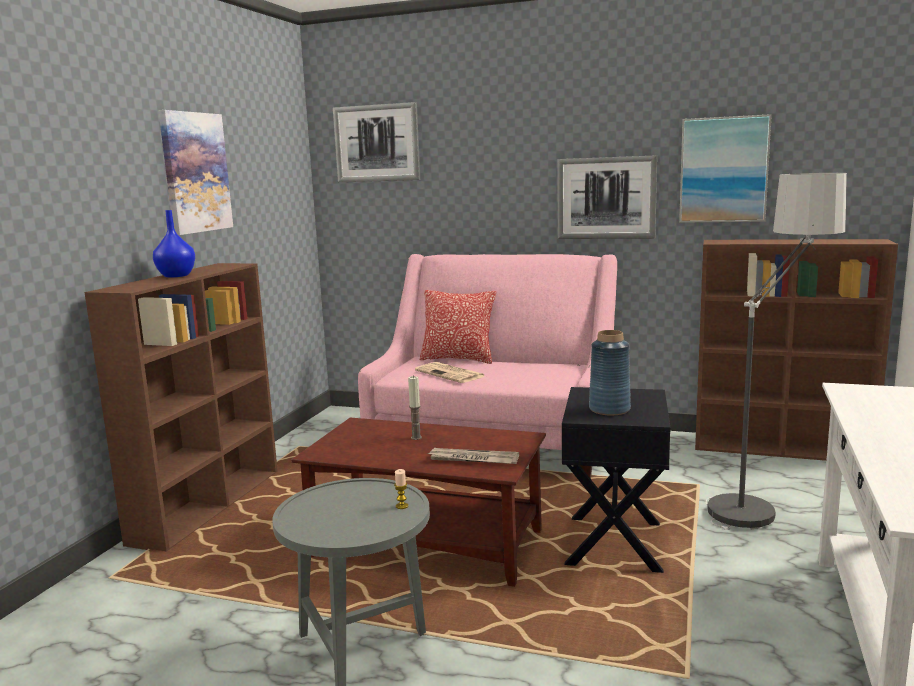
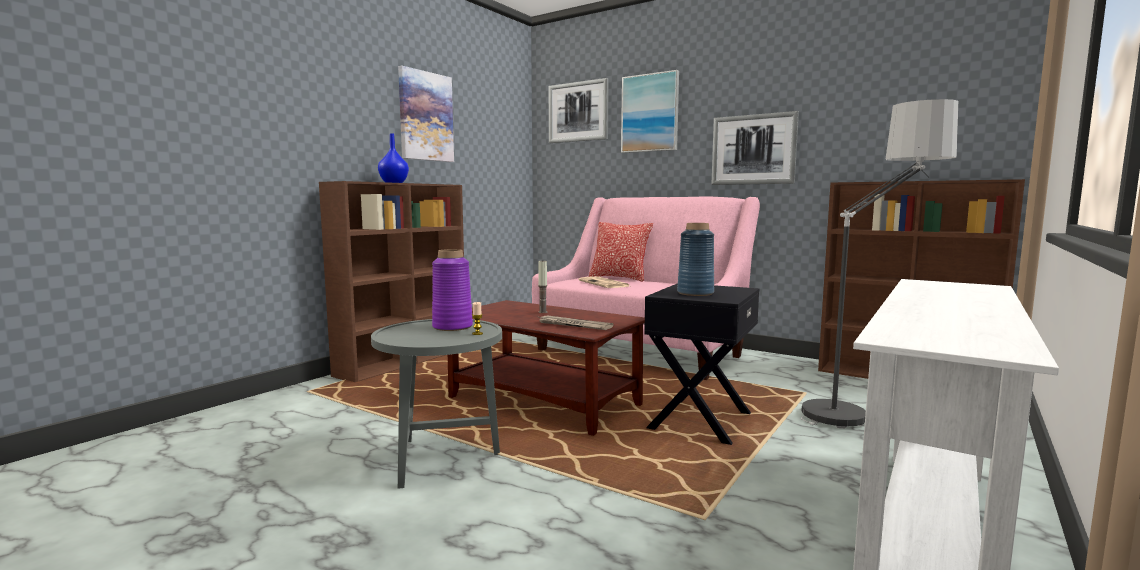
camera: 15 degrees right, 5 degrees down
picture [679,114,772,223] -> picture moved to [621,70,679,153]
none -> purple vase [432,249,473,331]

